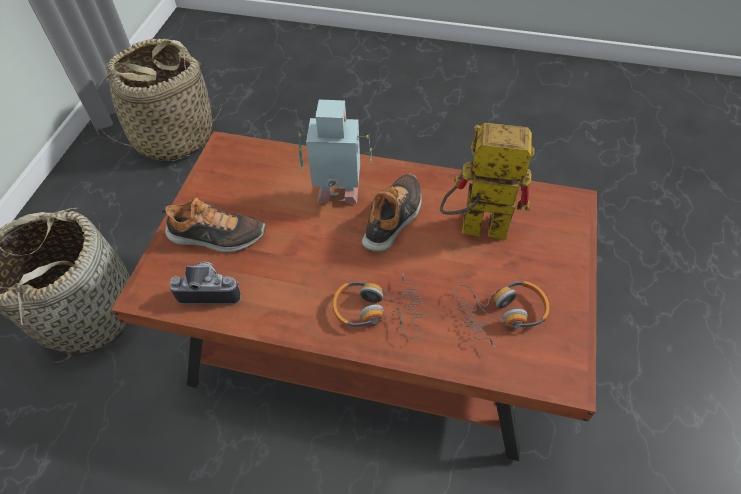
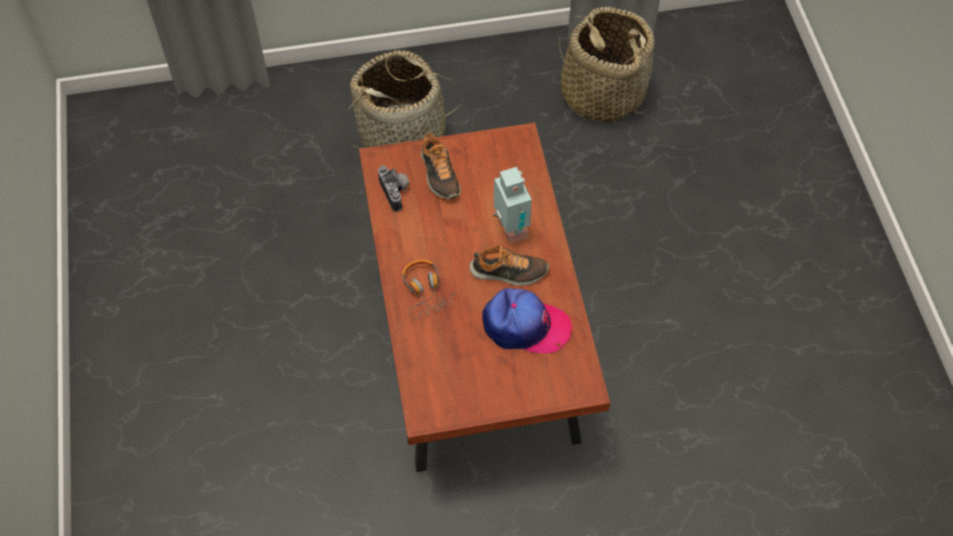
camera: 65 degrees right, 5 degrees up
toy robot [440,123,535,240] -> cap [482,288,572,354]
headphones [453,281,550,348] -> none

